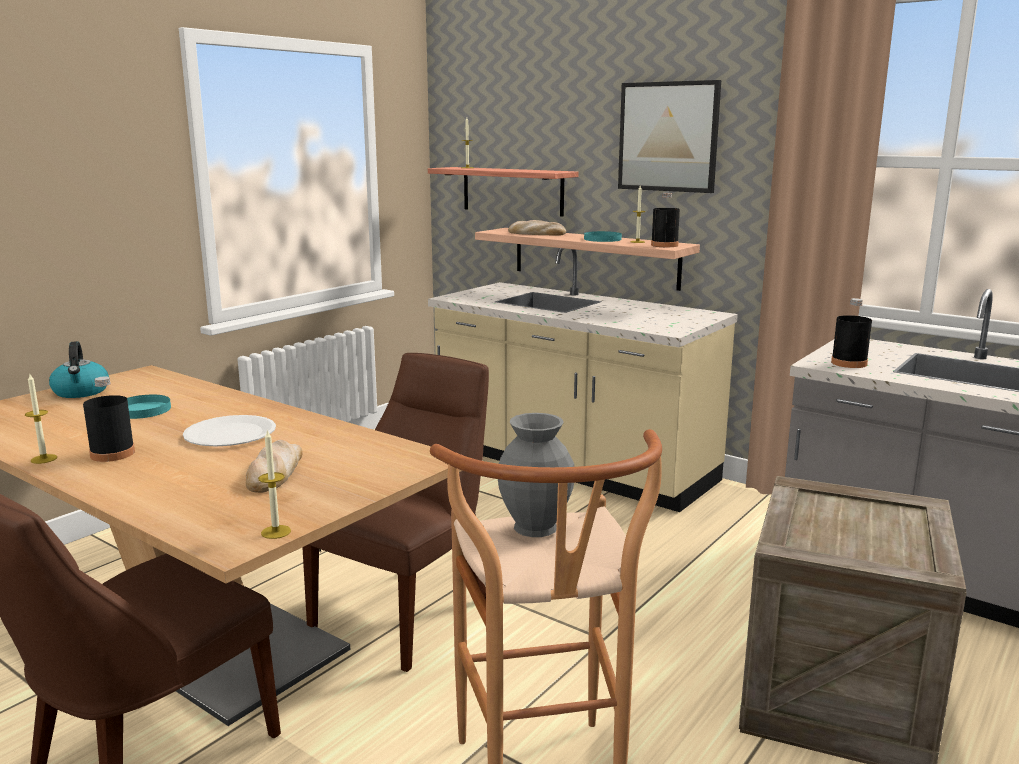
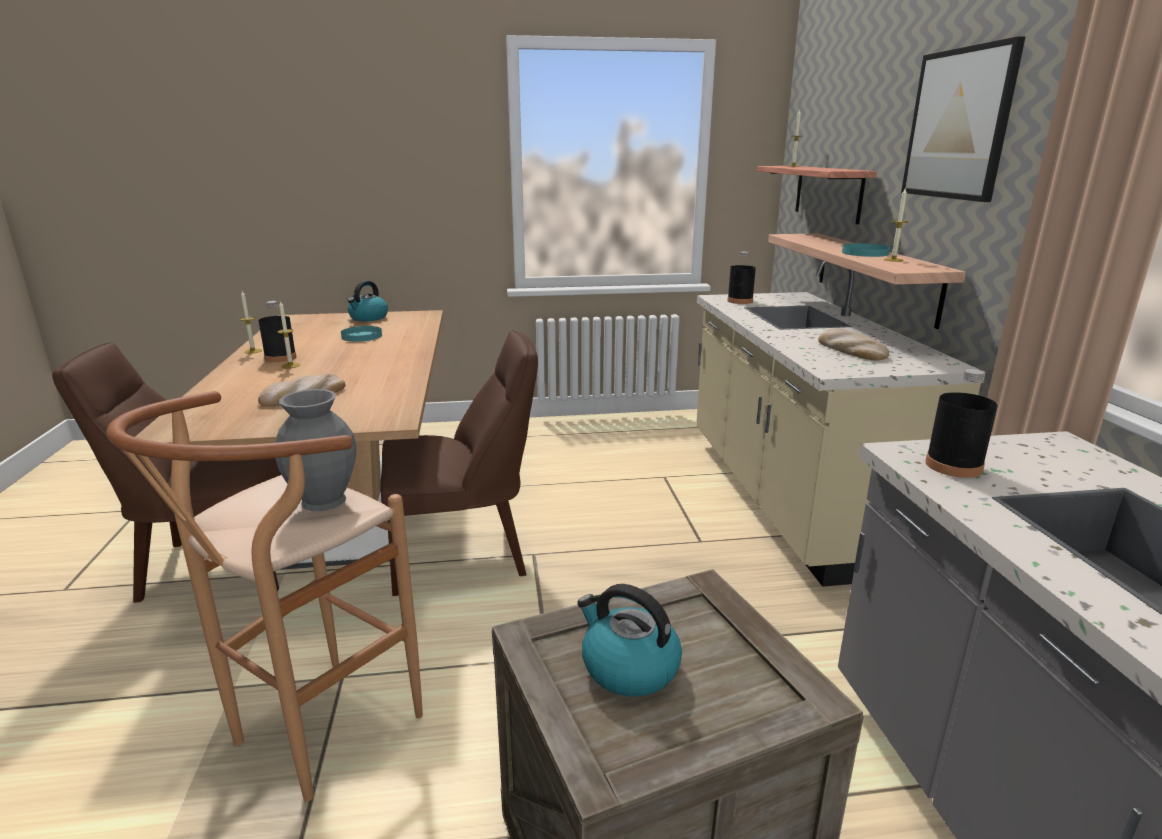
camera: 45 degrees right, 5 degrees up
white plate [183,415,276,447] -> none
candle [258,429,291,539] -> candle moved to [277,300,300,368]
bread [508,220,566,236] -> bread moved to [818,328,889,361]
black bottle [651,193,680,247] -> black bottle moved to [727,252,756,304]
none -> kettle [577,584,682,697]

